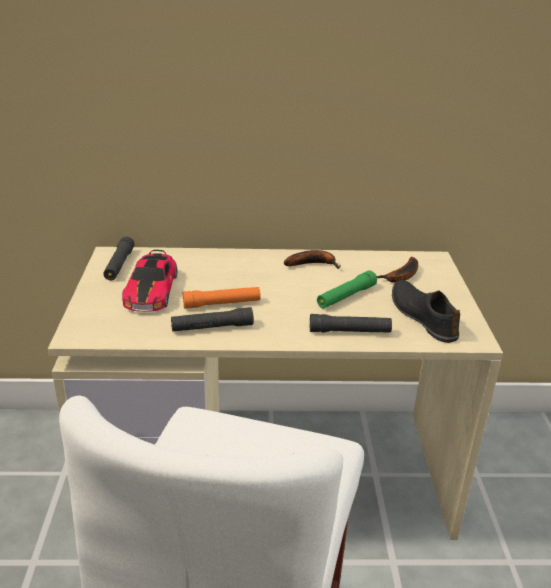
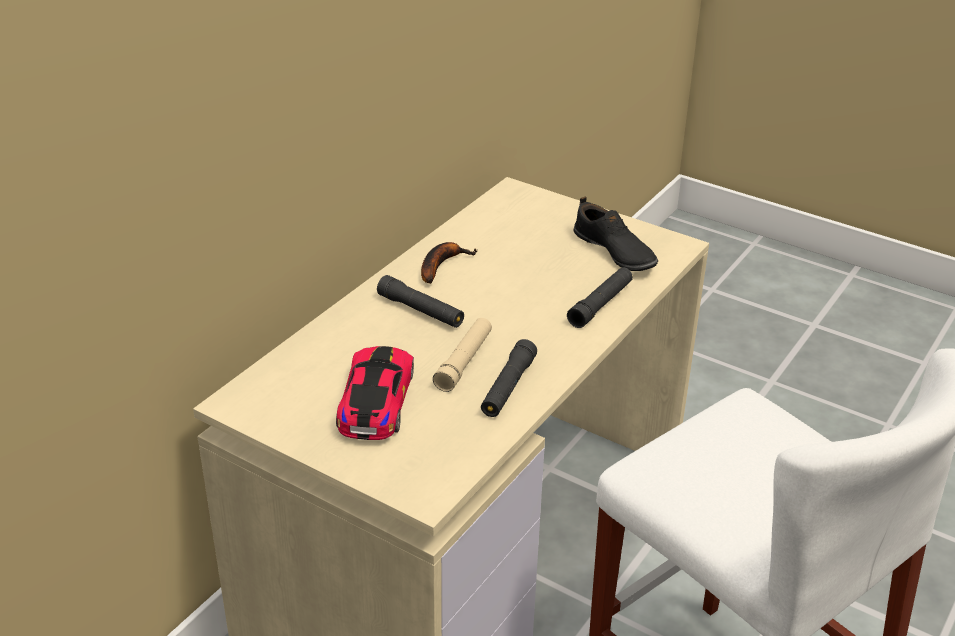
camera: 55 degrees left, 5 degrees up
black flashlight [103,236,135,281] -> black flashlight moved to [377,275,464,328]
toy car [122,250,177,312] -> toy car turned 120 degrees counterclockwise [336,346,414,440]
orange flashlight [183,287,260,309] -> beige flashlight [433,318,492,392]
green flashlight [317,270,377,308] -> none
banana [375,257,418,283] -> none
black shoe [392,280,460,343] -> black shoe turned 135 degrees counterclockwise [573,196,658,271]

